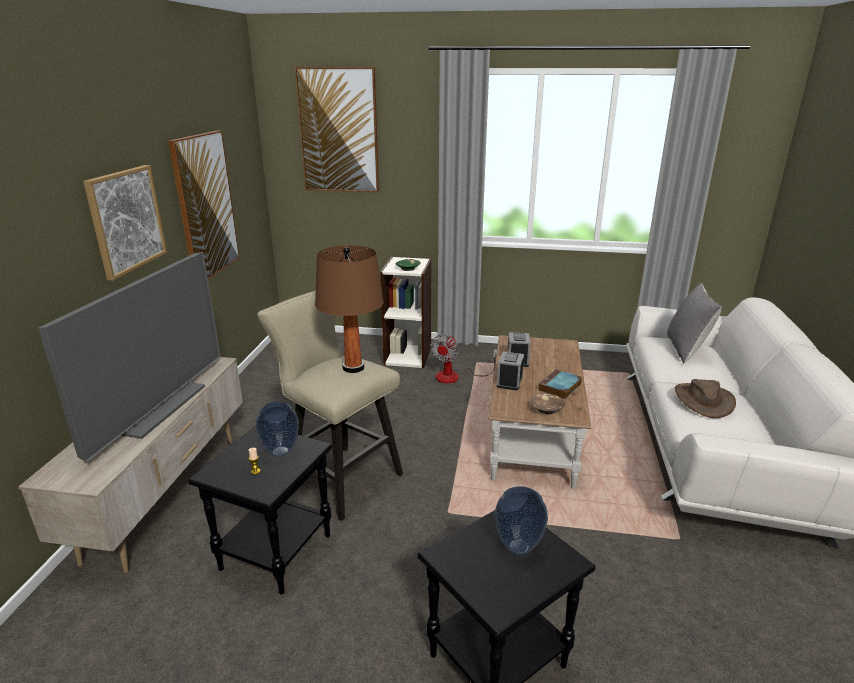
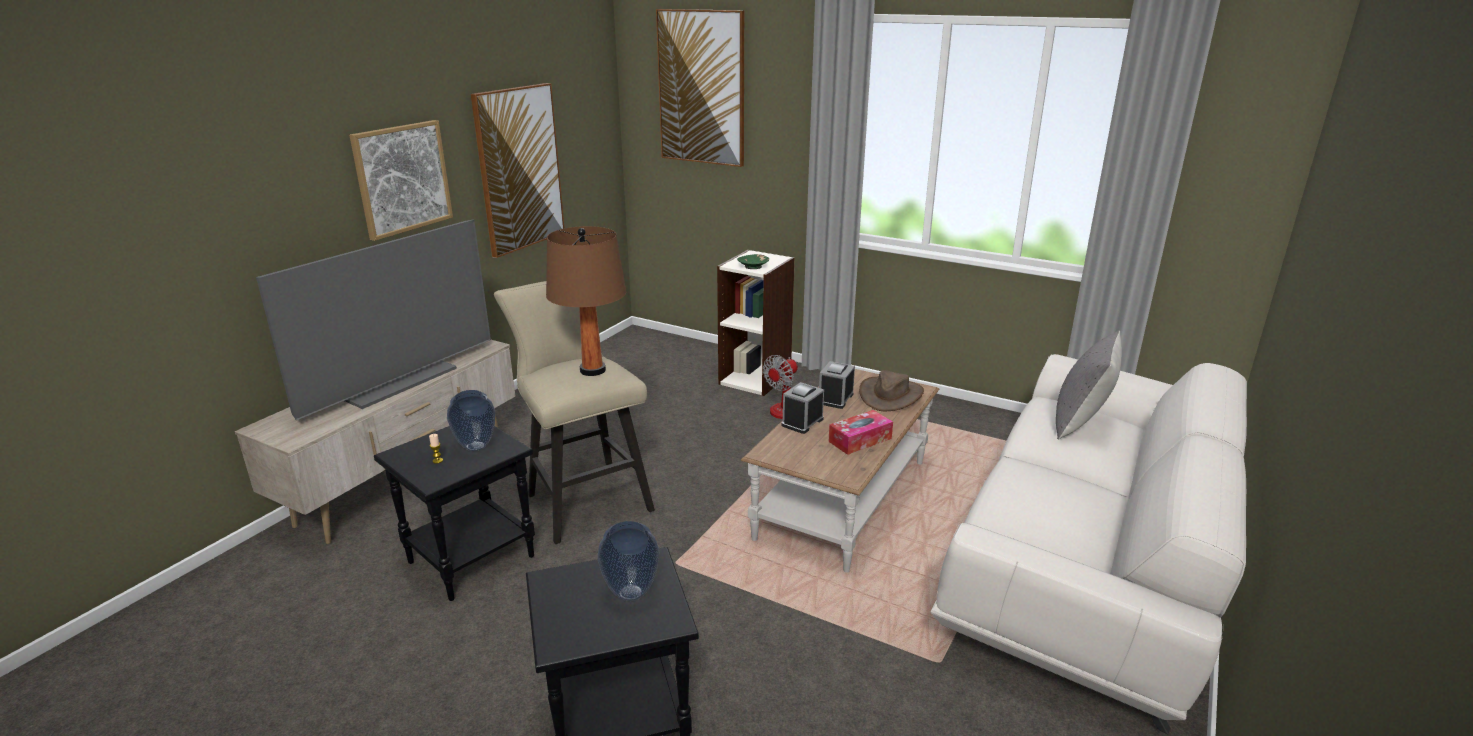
camera: 20 degrees right, 0 degrees up
brown bowl [530,393,565,414] -> none
book [538,369,582,399] -> tissue box [828,410,893,455]
brown hat [675,379,736,418] -> brown hat moved to [859,370,924,411]

